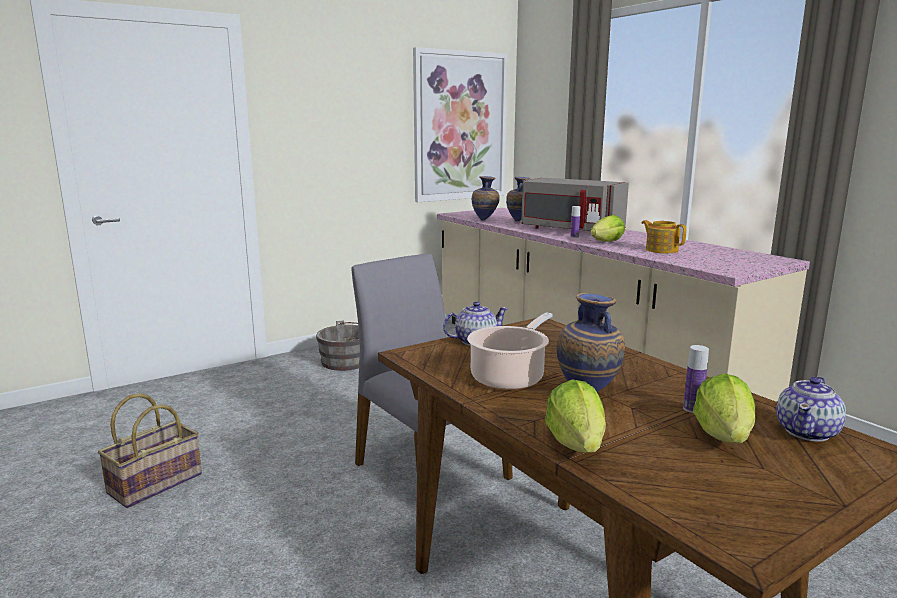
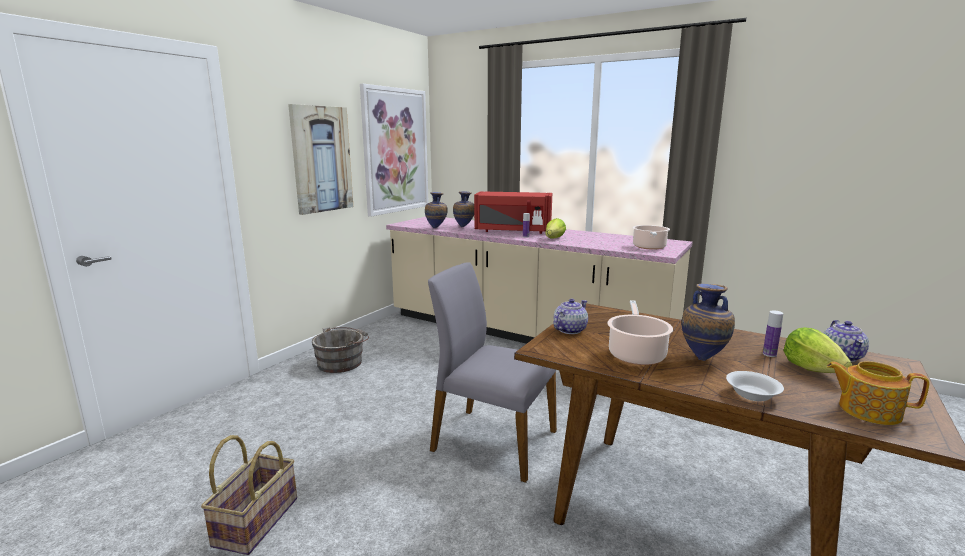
camera: 25 degrees left, 0 degrees up
grey microwave [521,178,629,231] -> red microwave [474,192,552,234]
lettuce [545,379,606,453] -> white bowl [726,371,784,401]
teapot [642,220,687,253] -> teapot moved to [827,361,930,425]
none -> picture [288,104,353,215]
none -> cooking pot [632,225,670,250]

